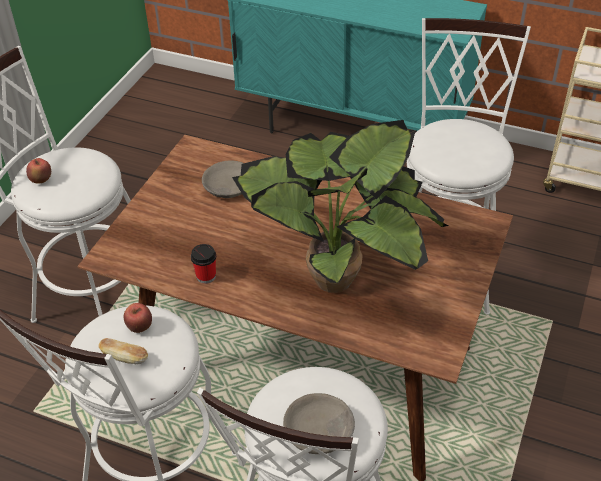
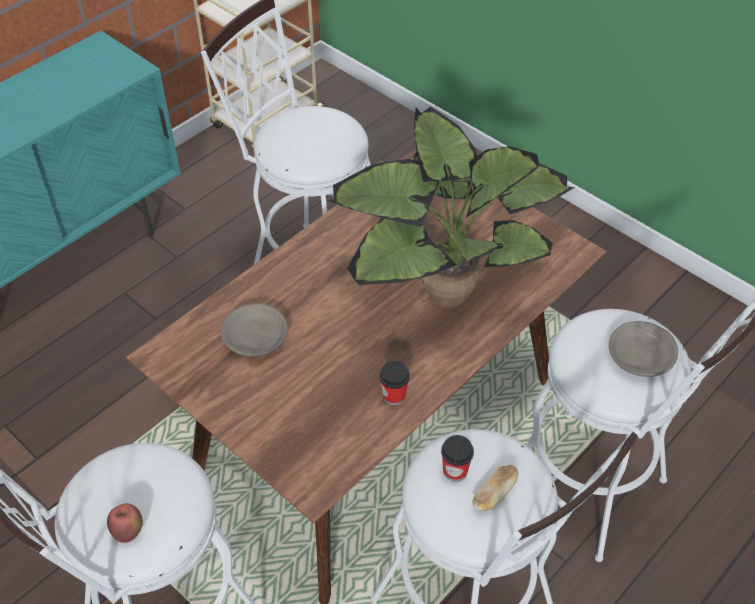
camera: 70 degrees left, 5 degrees up
apple [124,303,152,333] -> cup [441,435,474,482]

